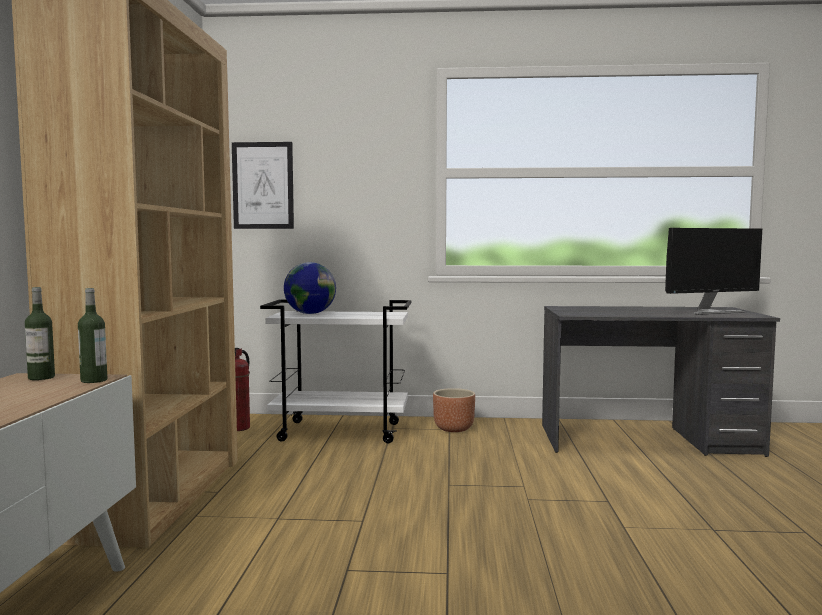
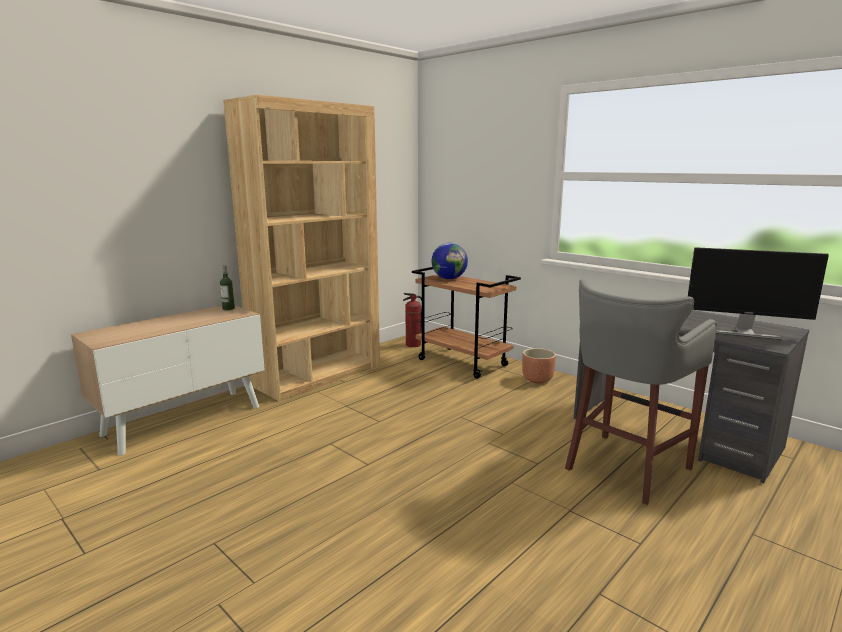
camera: 40 degrees right, 10 degrees up
bottle [78,288,107,383] -> none
picture [232,142,294,229] -> none
white cart [260,299,411,443] -> brown cart [412,267,521,379]
none -> grey stool [565,279,717,505]

